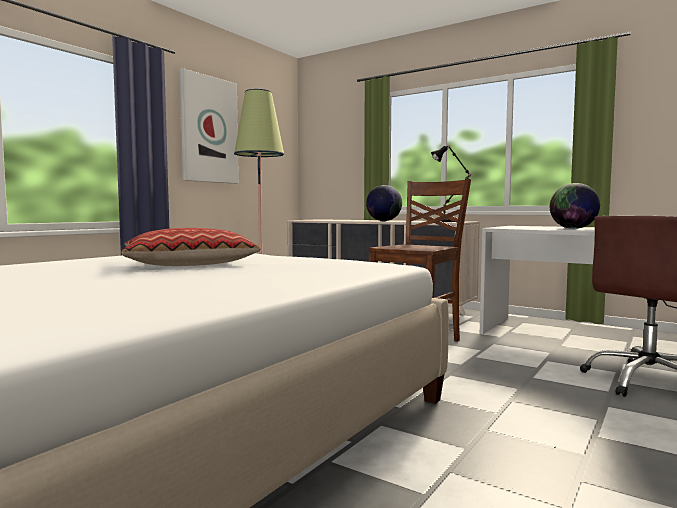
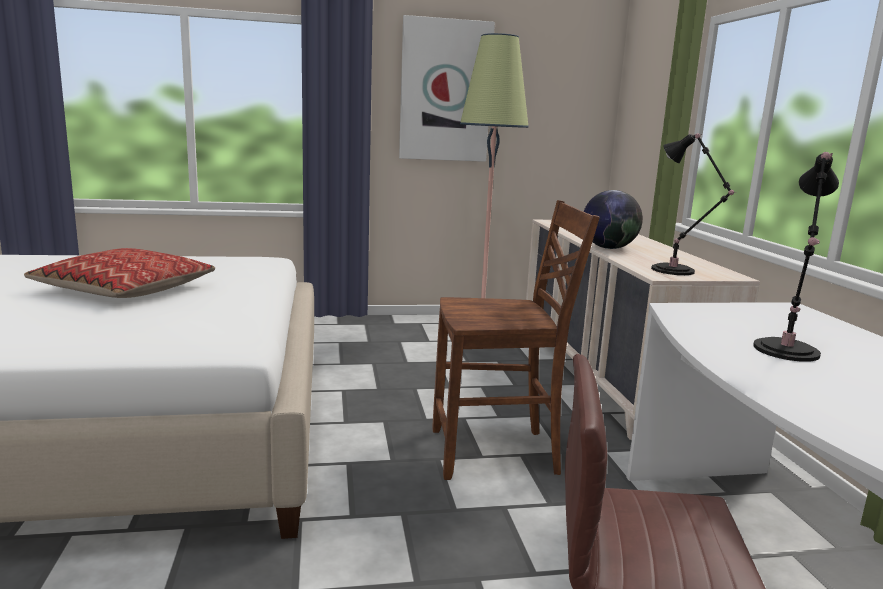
camera: 45 degrees right, 10 degrees up
globe [550,183,600,229] -> black table lamp [753,152,839,362]

